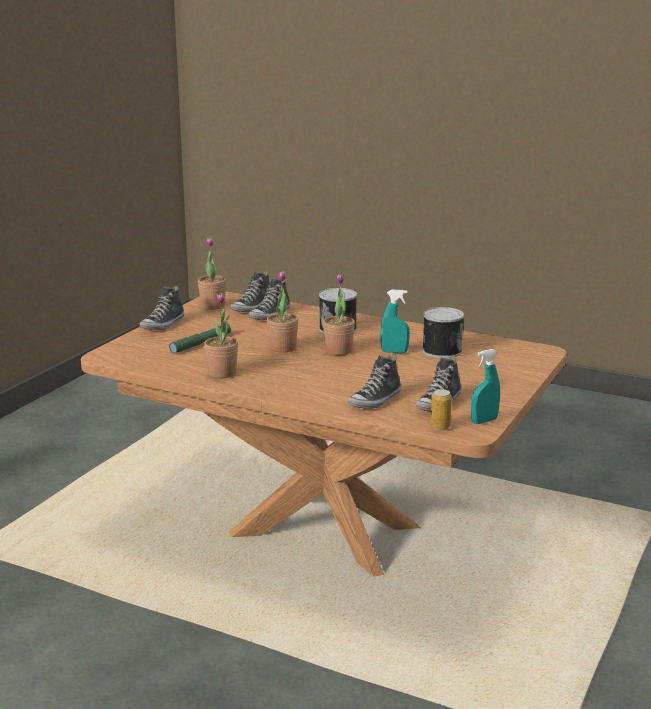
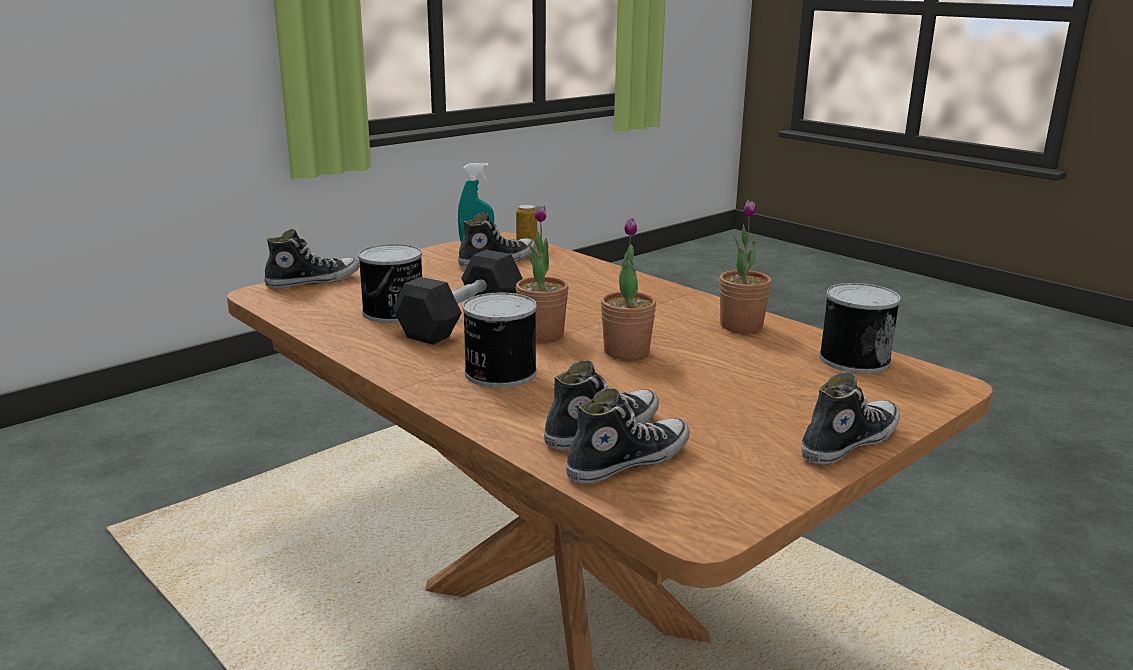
camera: 160 degrees left, 0 degrees up
green flashlight [169,324,231,354] -> none
potted plant [198,237,226,310] -> none
shoe [348,355,401,409] -> shoe moved to [264,229,359,288]
turquoise spray bottle [380,290,410,353] -> grey dumbbell [393,250,523,345]
none -> can [819,283,901,373]

